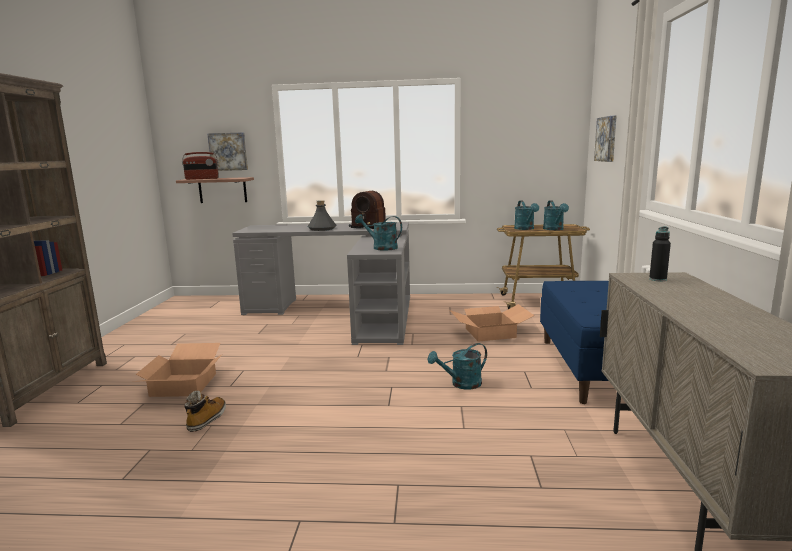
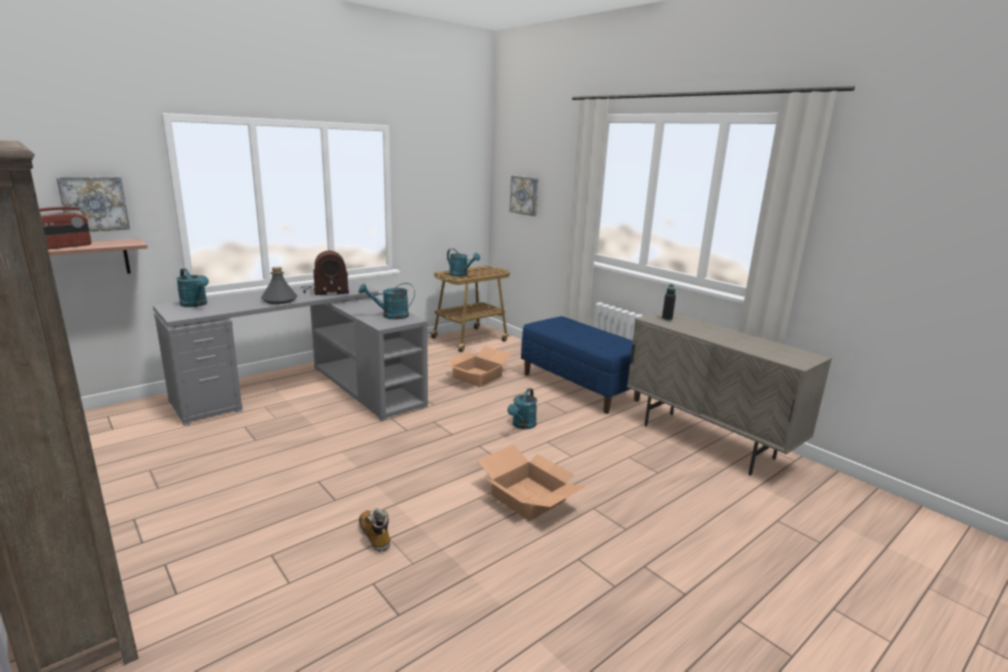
camera: 45 degrees left, 5 degrees up
cardboard box [136,343,222,397] -> cardboard box moved to [477,444,586,521]
turquoise watering can [543,200,569,230] -> turquoise watering can moved to [176,268,209,307]

